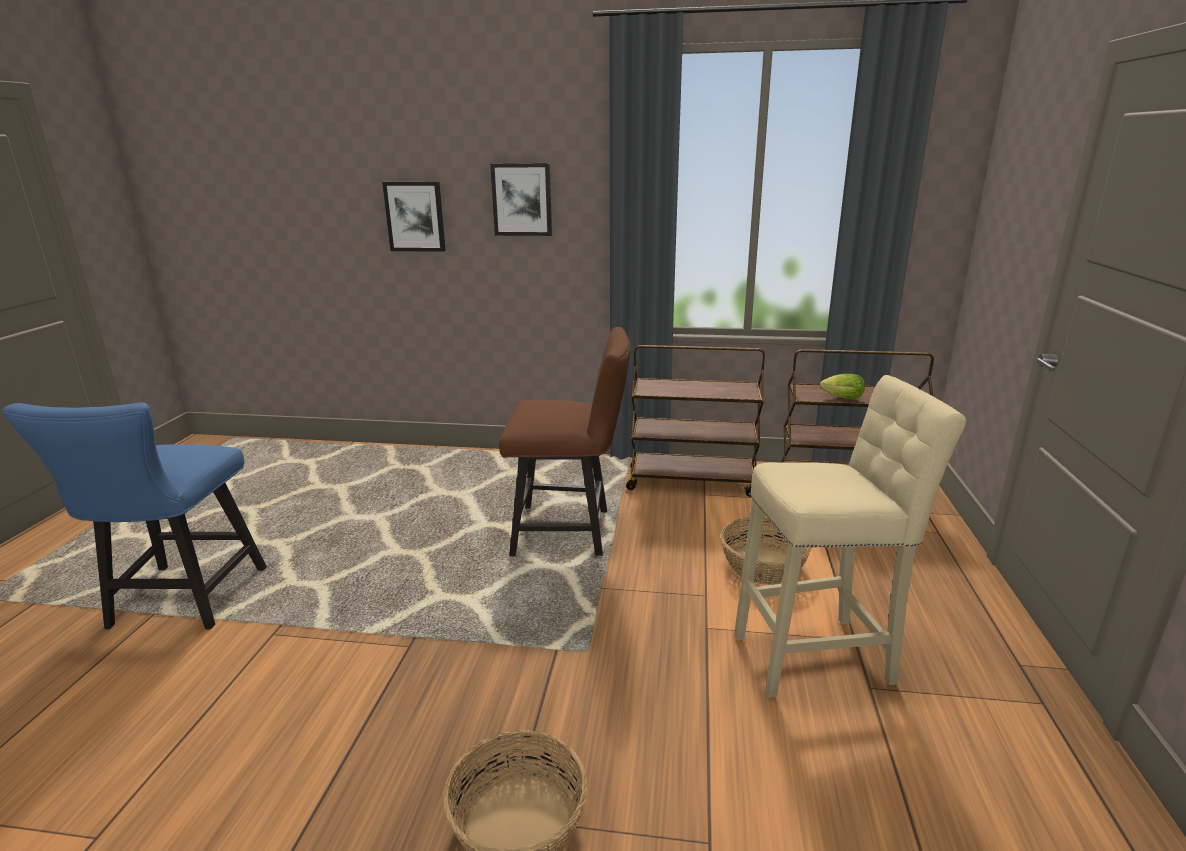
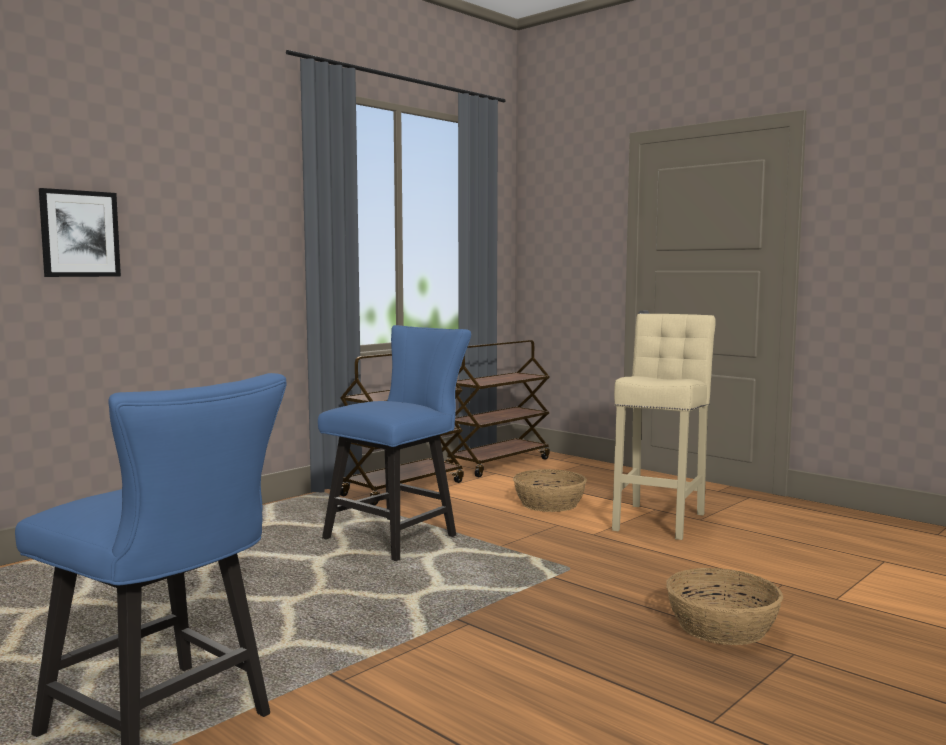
camera: 55 degrees left, 15 degrees down
picture [490,163,552,236] -> none
brown chair [499,327,630,556] -> blue chair [318,325,471,561]
lettuce [820,373,865,399] -> none

